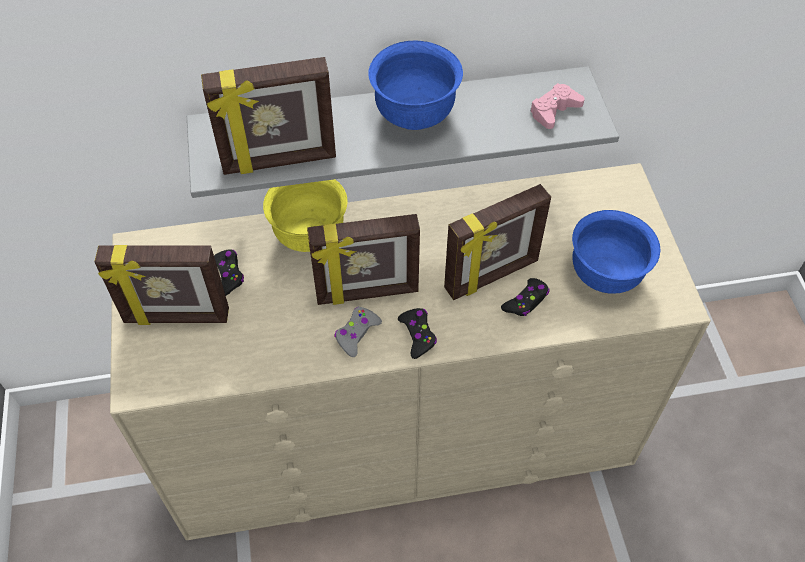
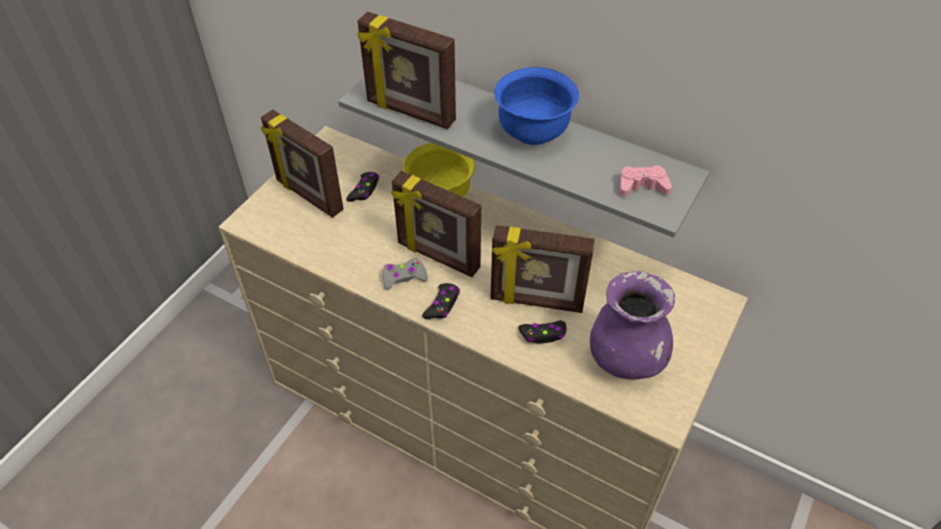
camera: 40 degrees right, 5 degrees down
blue bowl [572,210,660,294] -> purple vase [590,271,675,380]

